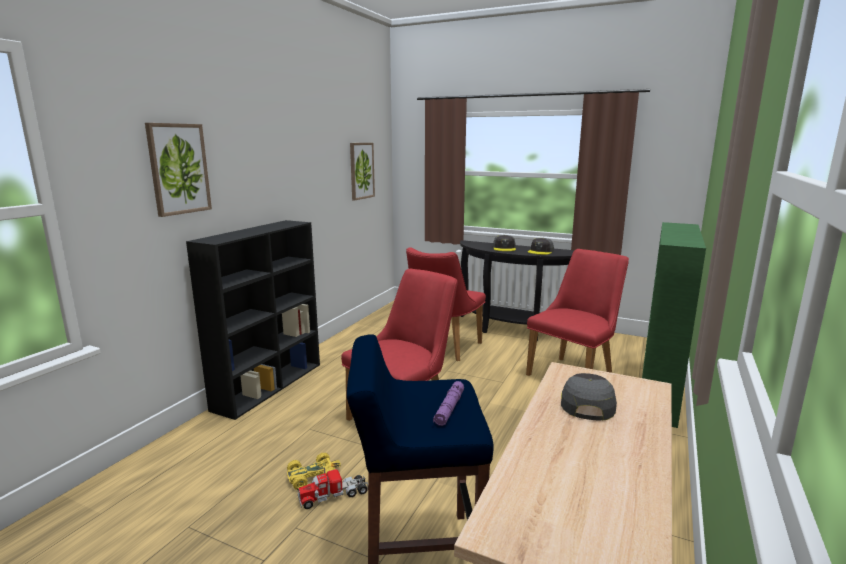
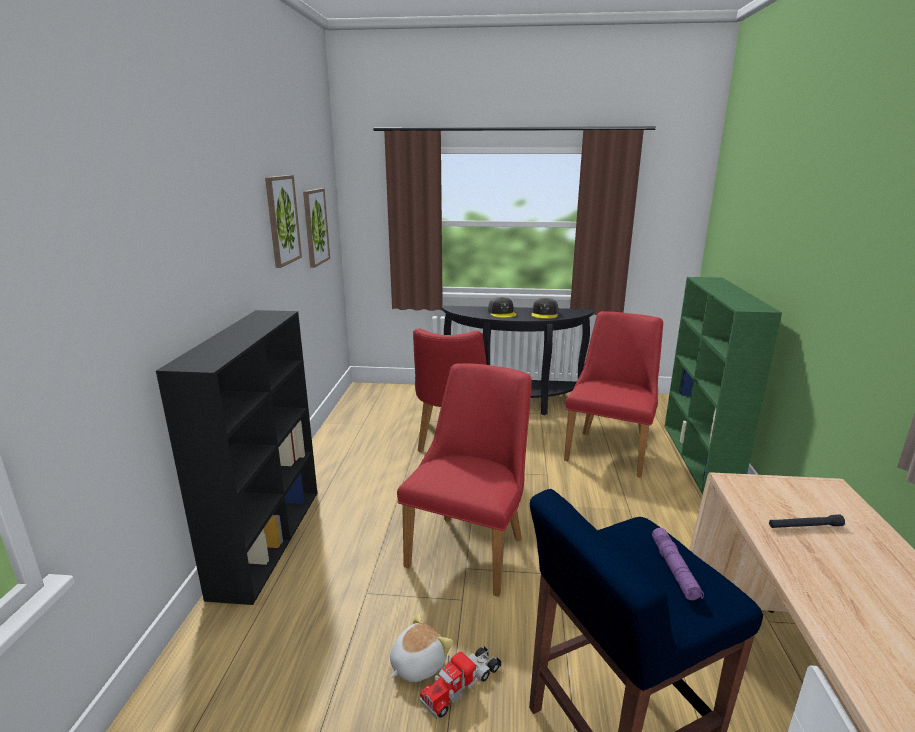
camera: 20 degrees left, 5 degrees up
picture [145,123,212,217] -> picture moved to [265,175,302,268]
yellow toy car [287,453,341,490] -> plush toy [390,614,453,682]
grey cap [561,373,617,420] -> black flashlight [769,515,845,528]

